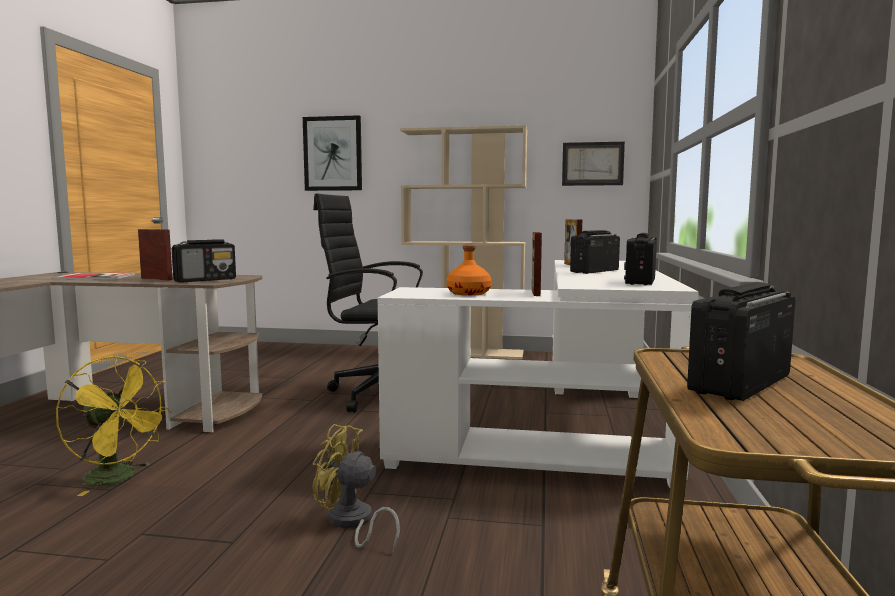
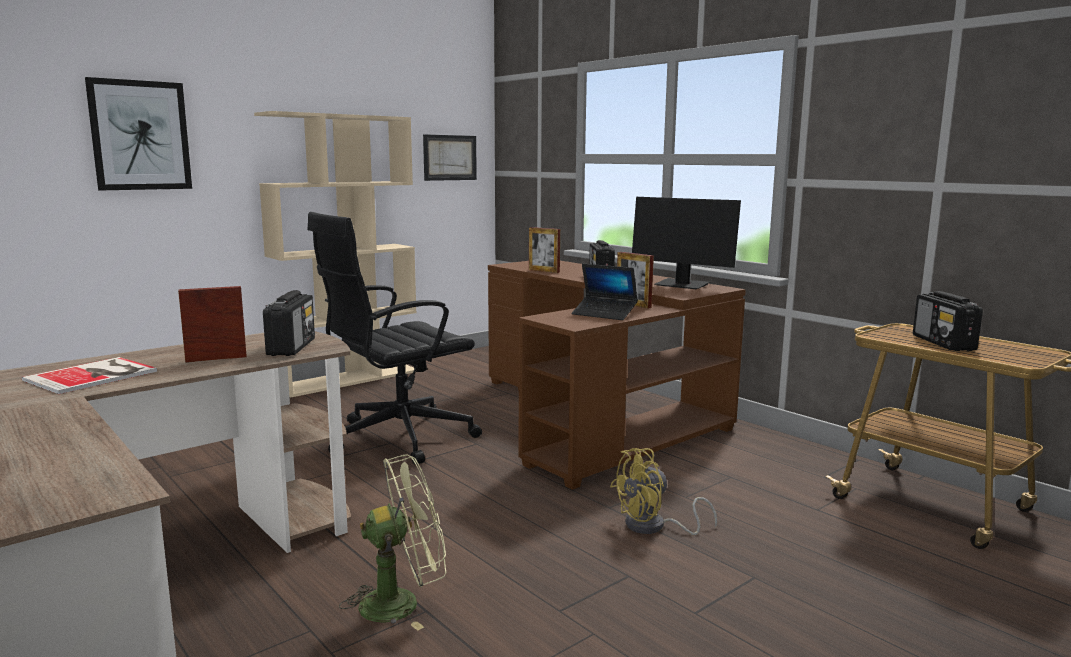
camera: 50 degrees left, 5 degrees up
yellow fan [56,356,171,496] -> green fan [339,454,446,630]
white desk [377,260,698,488] -> brown desk [488,261,746,490]
orange bottle [446,245,492,296] -> laptop [572,264,638,320]
radio [624,233,657,285] -> monitor [632,197,741,289]

